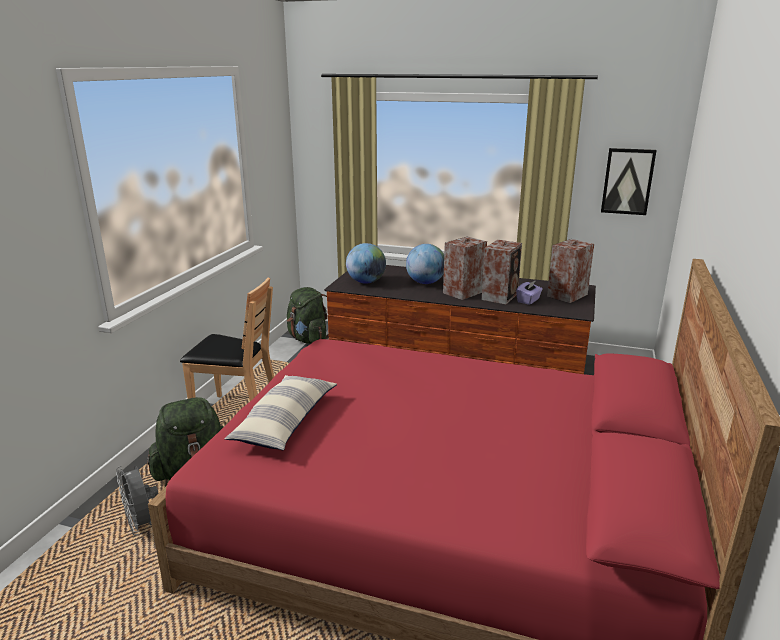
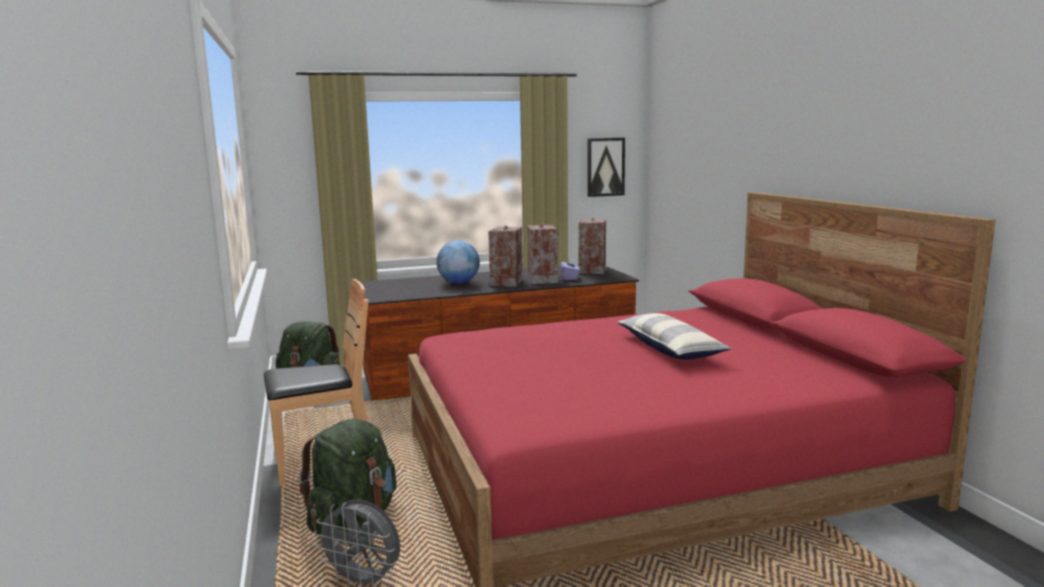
camera: 35 degrees left, 10 degrees down
pillow [225,375,337,450] -> pillow moved to [617,313,732,360]
globe [346,243,386,284] -> none

